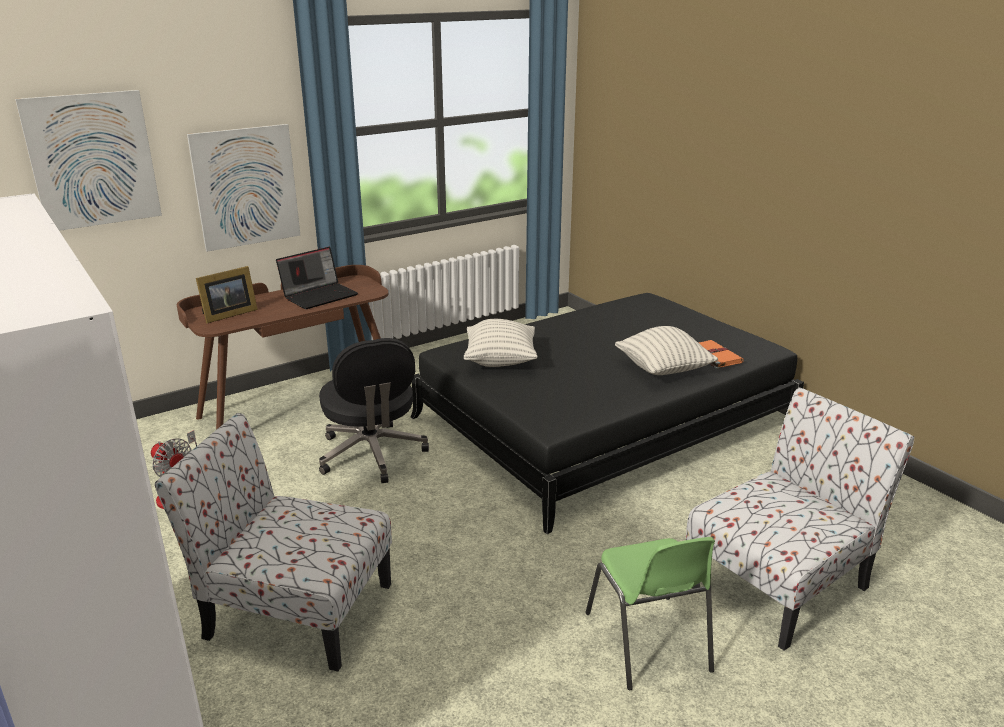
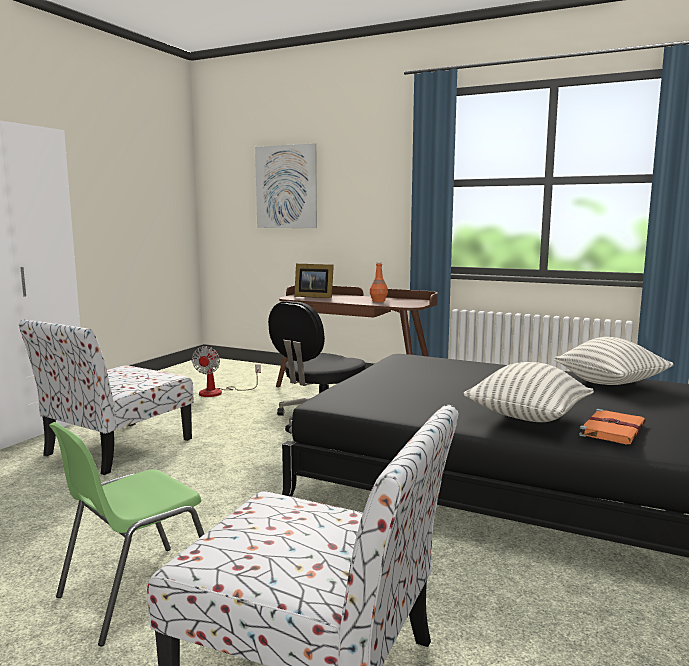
camera: 60 degrees right, 15 degrees down
chair [155,413,392,671] -> chair turned 135 degrees counterclockwise [19,319,193,475]
picture [187,124,300,252] -> none
laptop [276,247,358,309] -> orange bottle [370,262,388,302]
pillow [464,319,537,367] -> pillow moved to [554,337,674,385]

